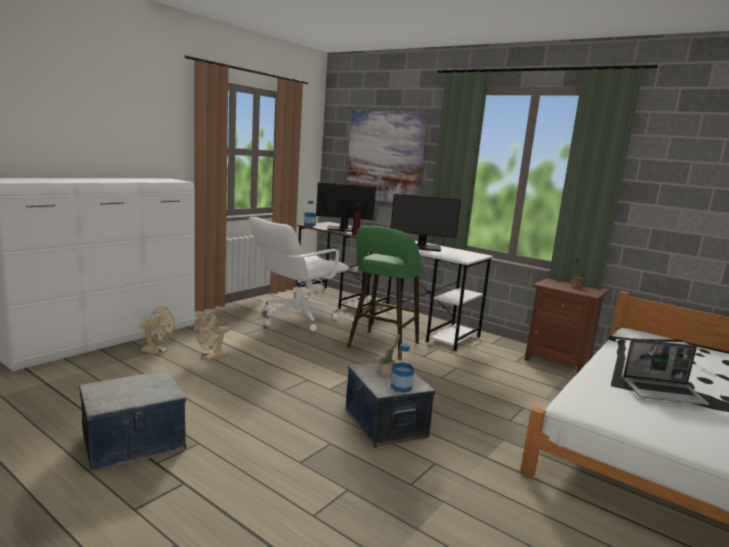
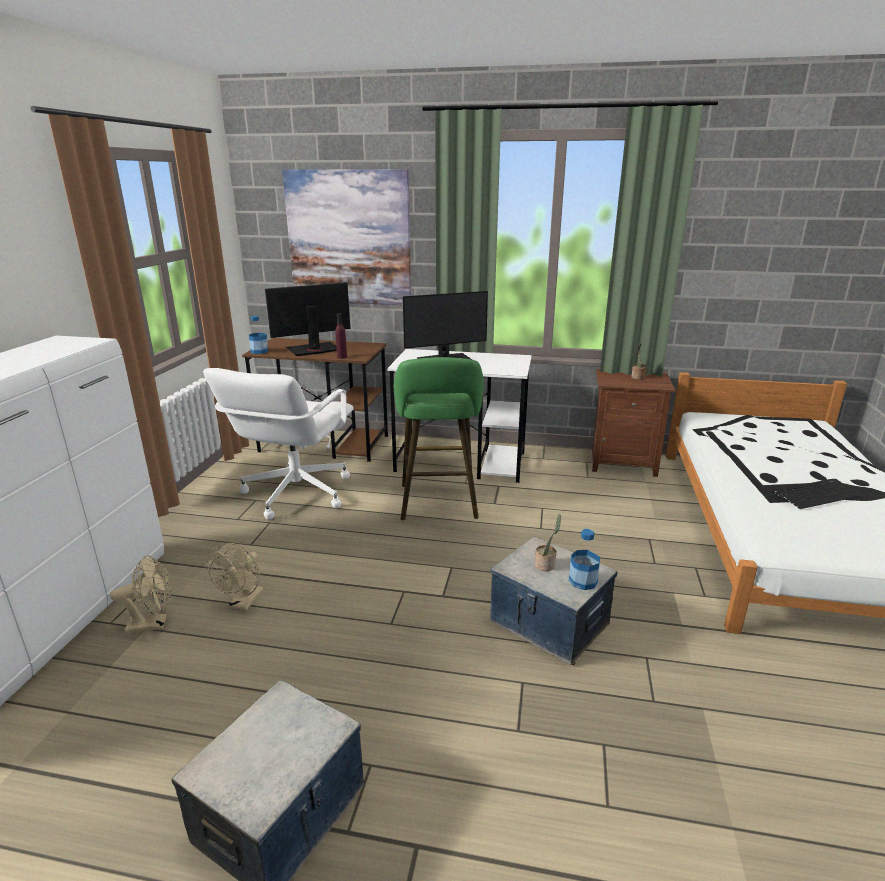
camera: 25 degrees left, 10 degrees up
laptop [623,339,709,405] -> keyboard [771,479,861,509]

